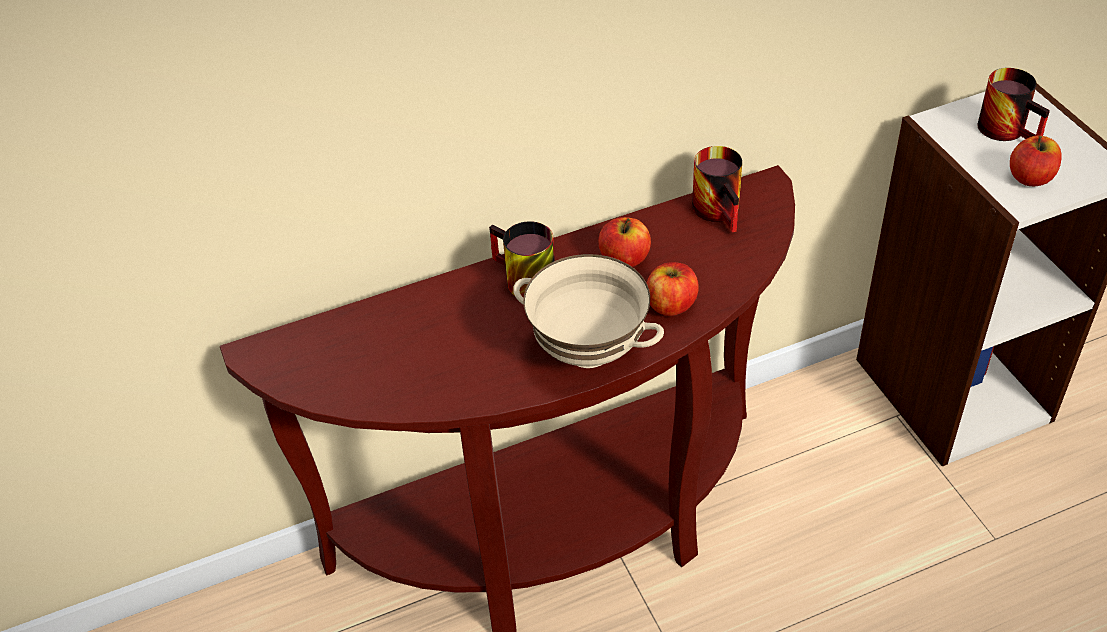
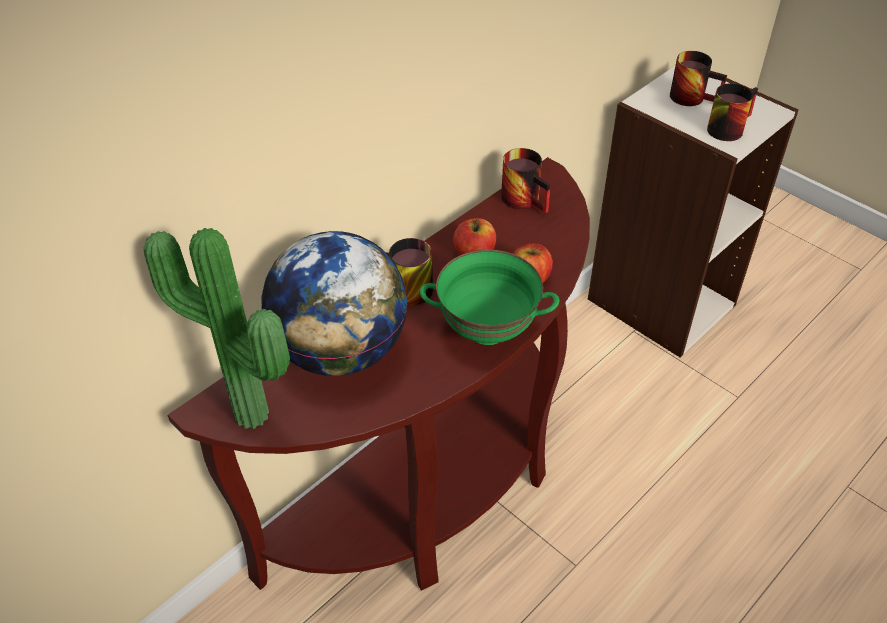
camera: 25 degrees left, 0 degrees up
beige bowl [513,254,664,368] -> green bowl [420,250,559,345]
apple [1010,135,1062,186] -> mug [707,83,758,141]
none -> potted plant [143,228,290,429]
none -> globe [261,231,408,376]

